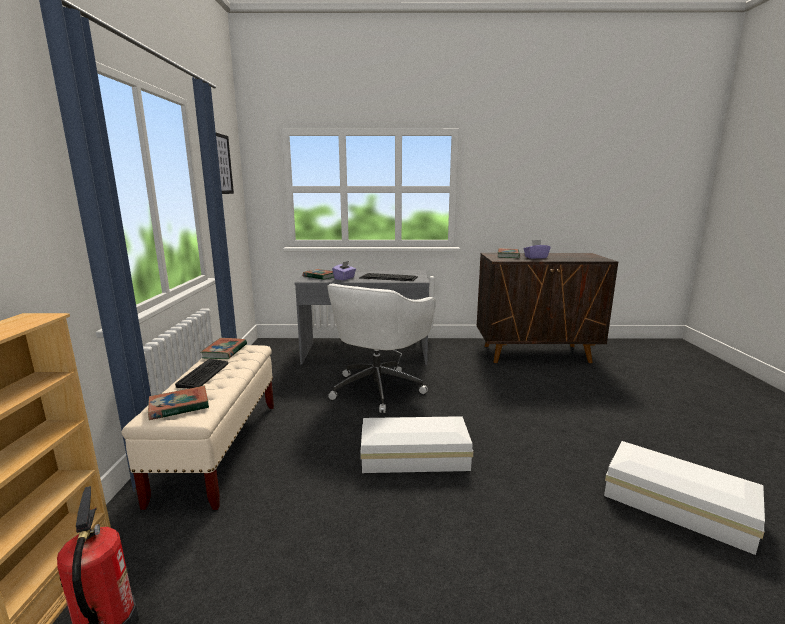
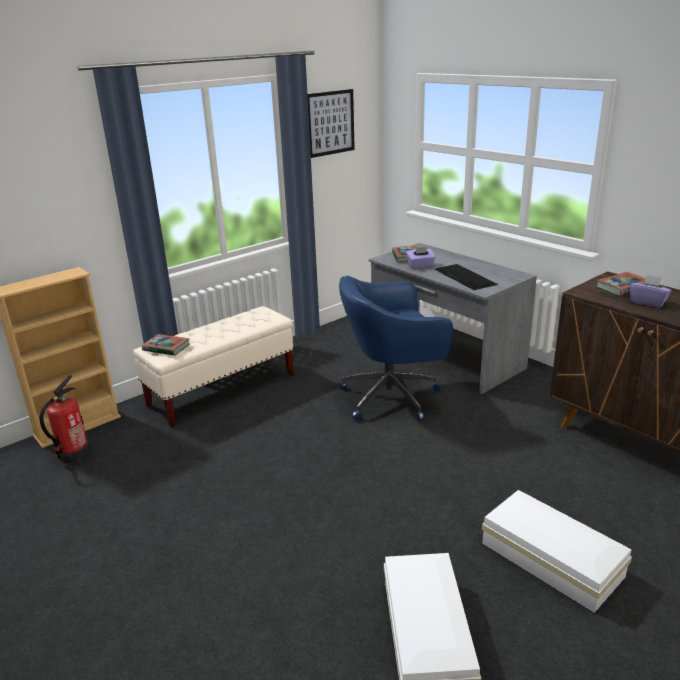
camera: 50 degrees right, 10 degrees up
keyboard [175,359,228,388] -> none
book [201,338,247,359] -> none
white office chair [327,284,436,413] -> blue office chair [338,276,453,421]
white storage box [360,416,473,473] -> white storage box moved to [482,490,632,613]

